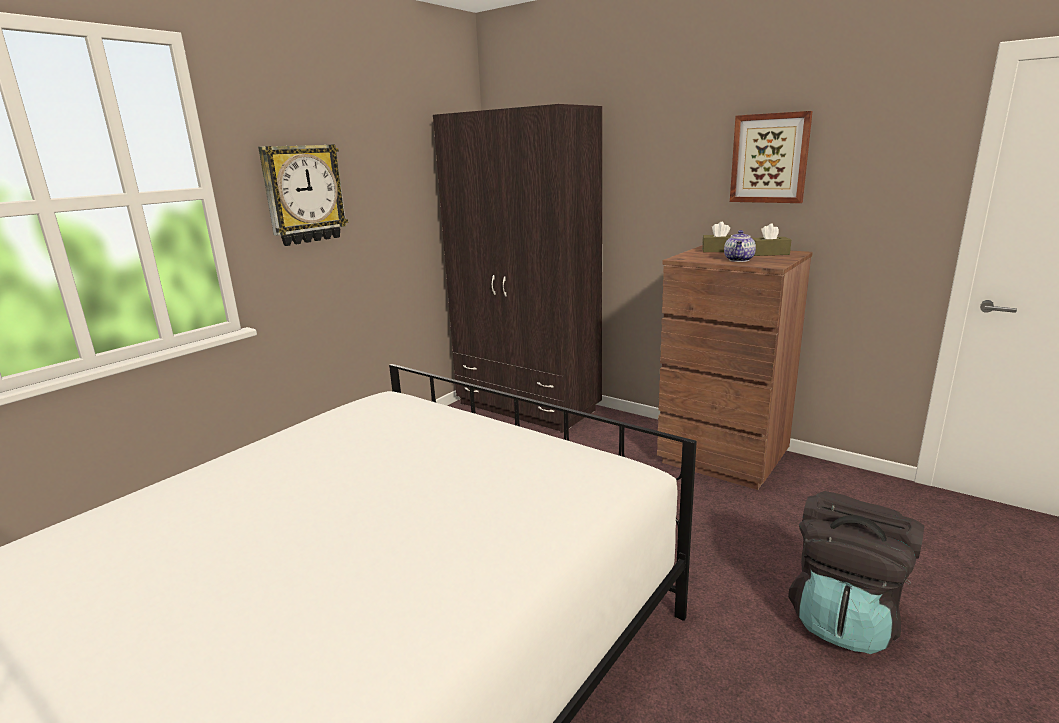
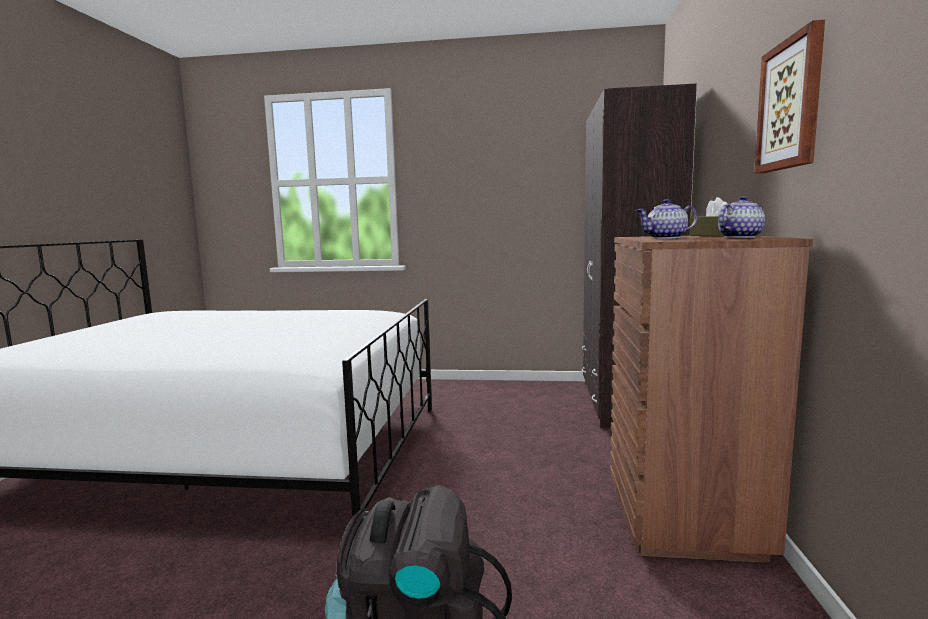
camera: 60 degrees right, 10 degrees down
wall clock [258,144,348,246] -> none
brown tissue box [752,223,791,256] -> teapot [718,196,765,238]

